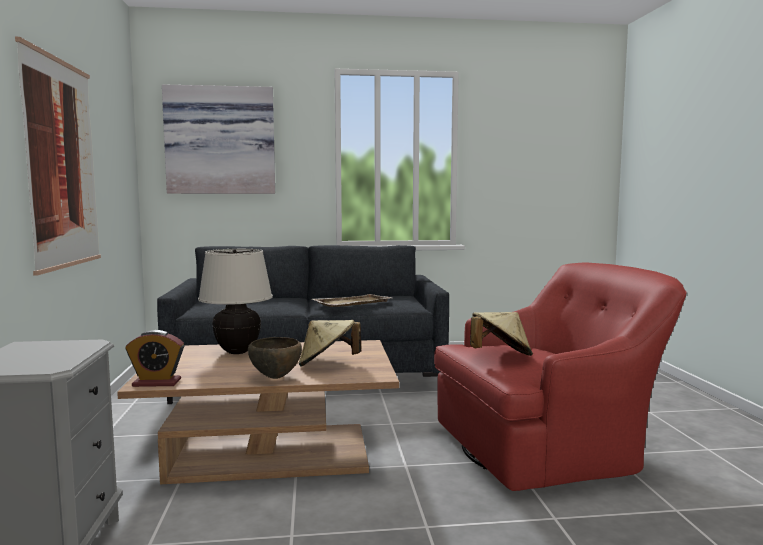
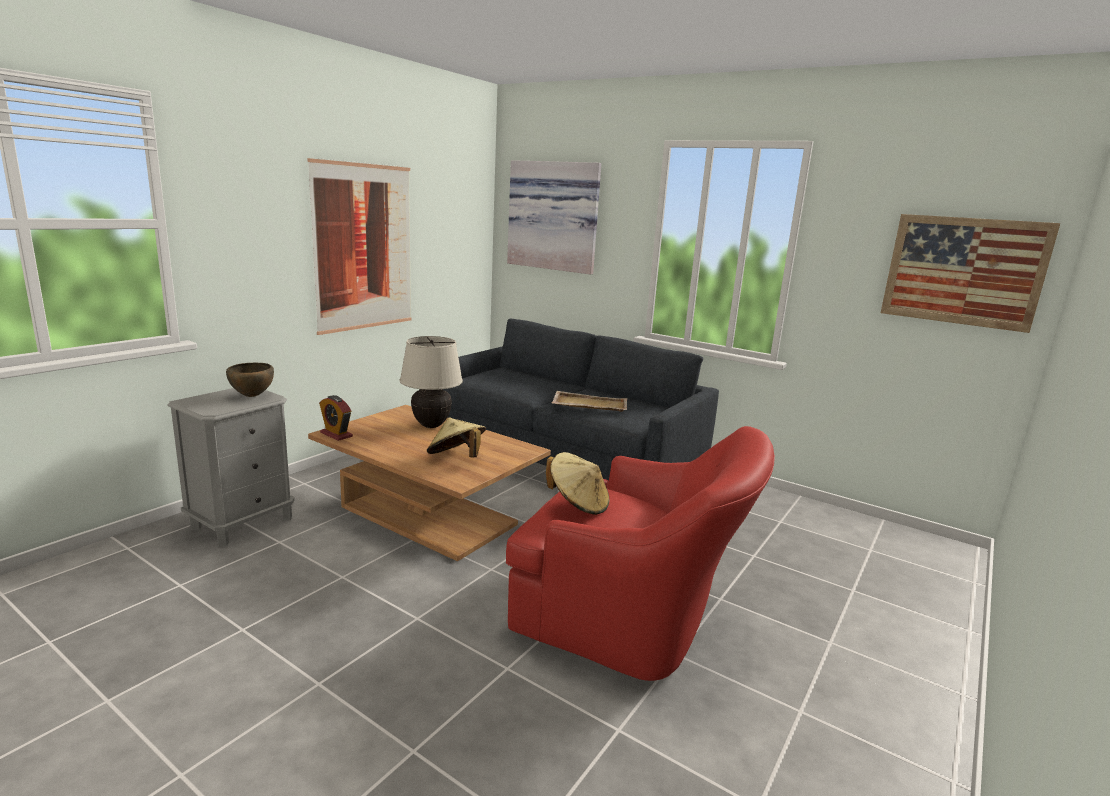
camera: 40 degrees right, 10 degrees up
brown bowl [248,337,302,379] -> brown bowl moved to [226,363,274,397]
none -> picture [881,214,1060,333]

